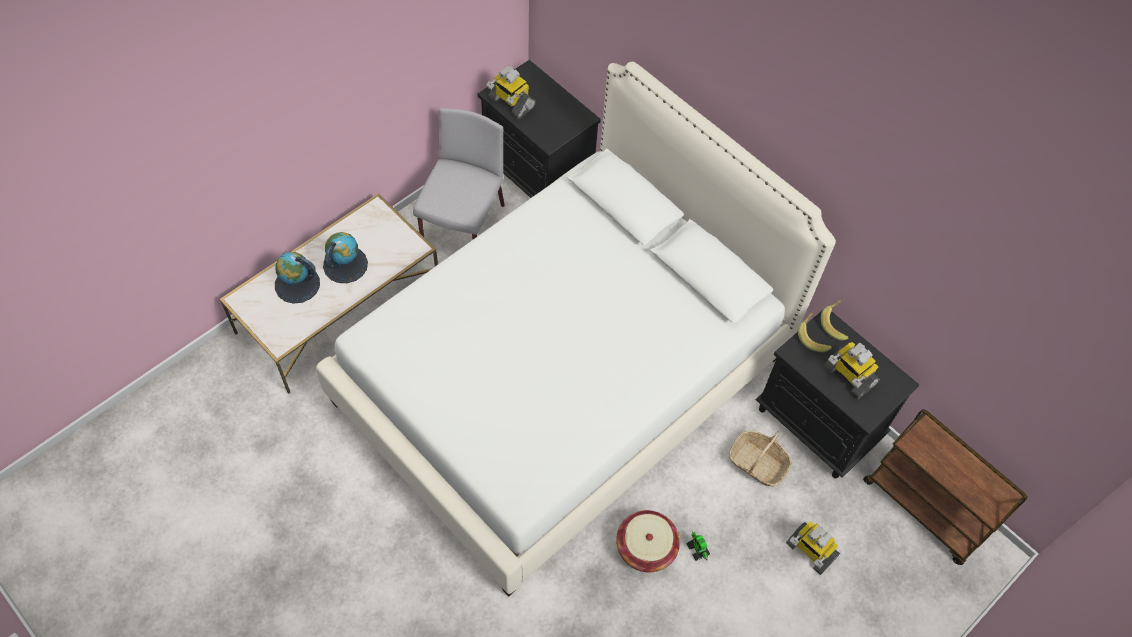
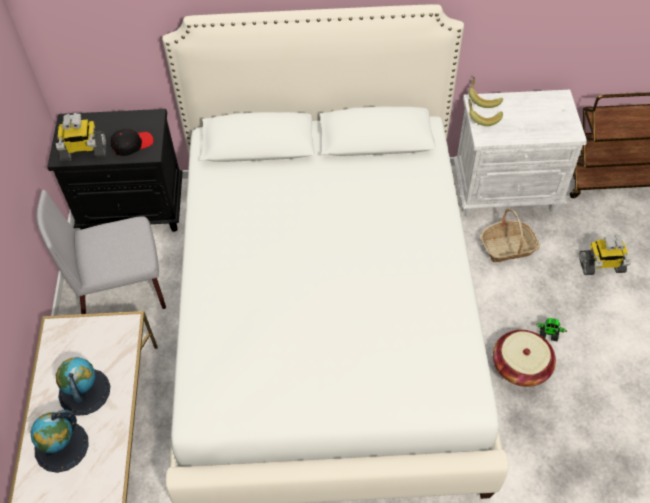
camera: 45 degrees left, 5 degrees down
grey chair [413,108,505,240] -> grey chair turned 75 degrees counterclockwise [37,190,166,314]
black nightstand [755,311,919,479] -> white nightstand [454,90,587,217]
toy robot [824,342,880,399] -> none
none -> black cap [111,129,153,156]

